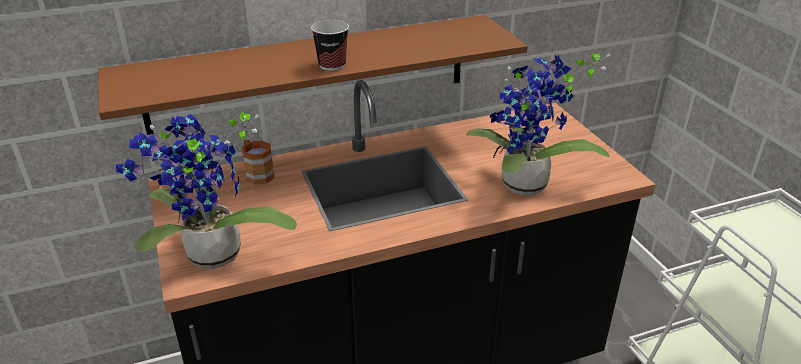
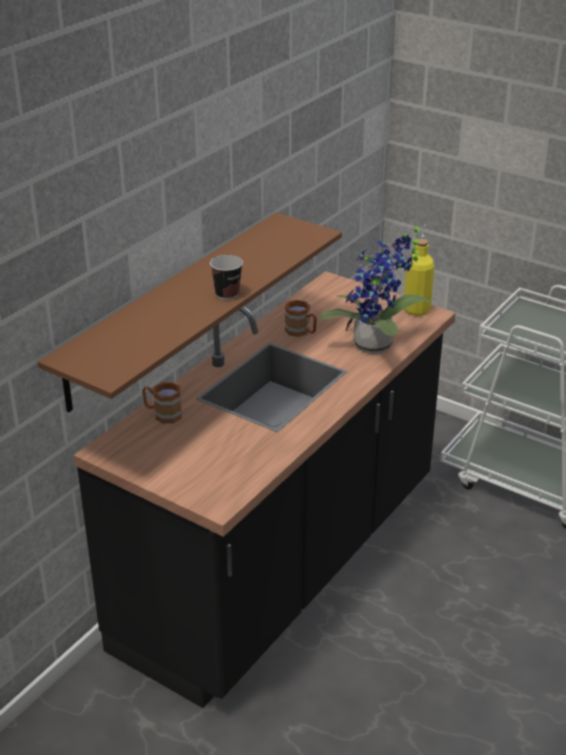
camera: 35 degrees left, 0 degrees up
potted plant [116,112,297,269] -> none
none -> brown mug [285,300,317,337]
none -> yellow bottle [404,239,434,316]

